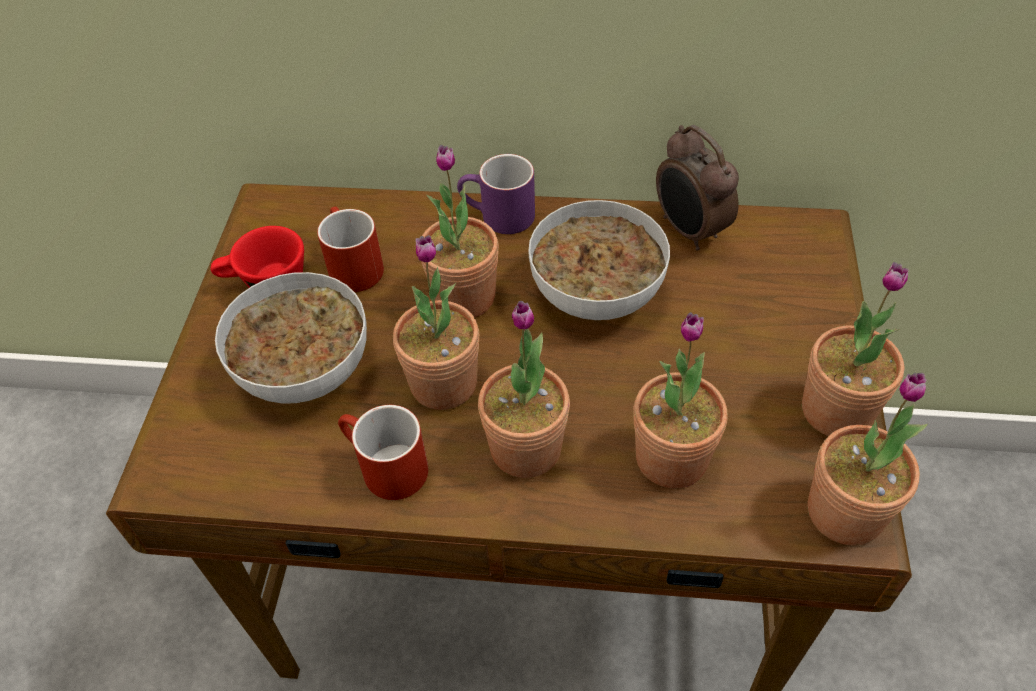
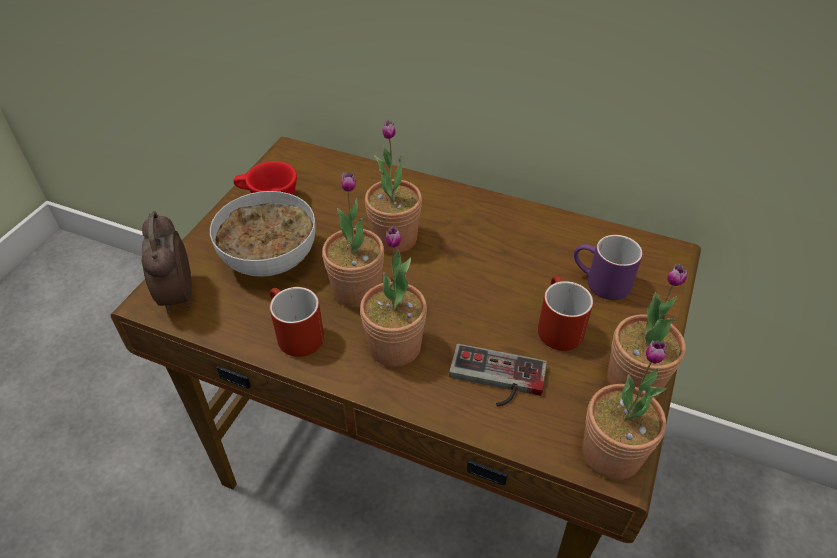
camera: 15 degrees right, 5 degrees down
red mug [317,207,384,292] -> red mug moved to [538,276,593,351]
purple mug [457,154,535,234] -> purple mug moved to [574,235,643,300]
bowl [528,200,670,320] -> none
potted plant [633,312,728,488] -> game controller [449,344,547,407]
alarm clock [656,125,739,251] -> alarm clock moved to [141,211,192,314]

